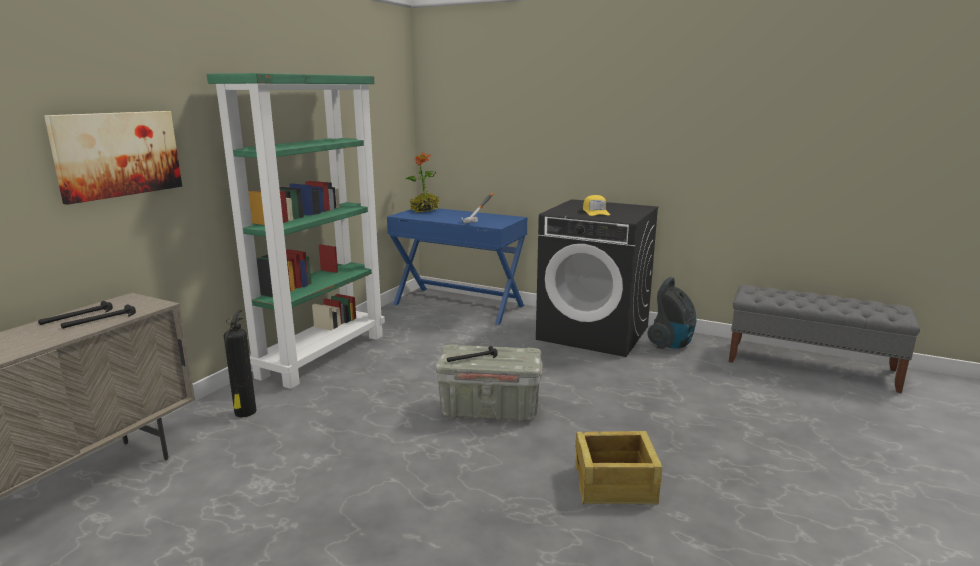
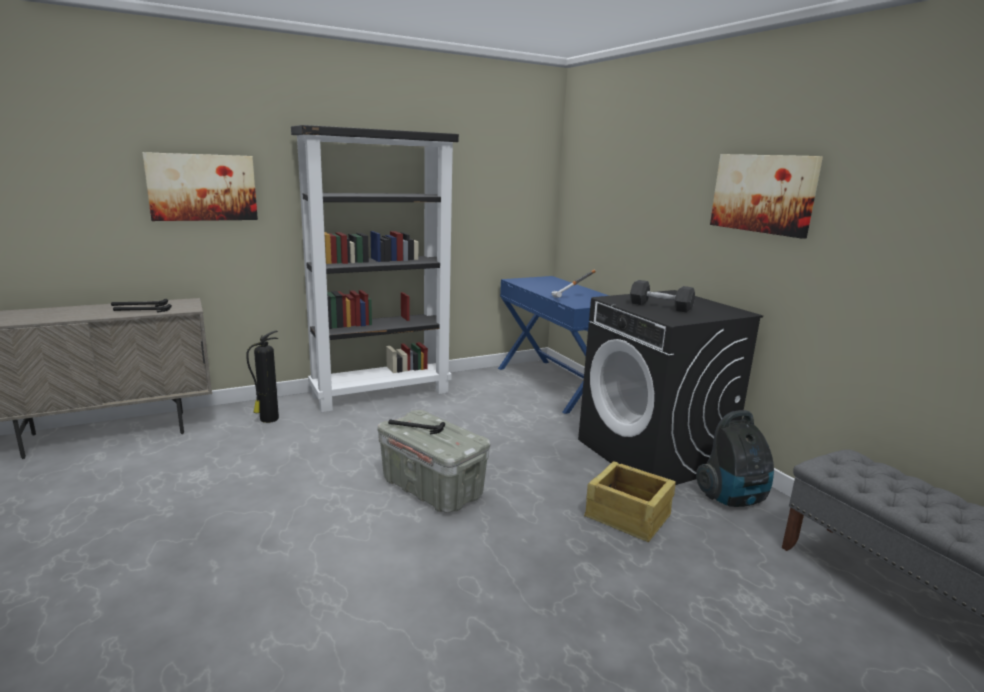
camera: 35 degrees right, 0 degrees up
green bookcase [207,73,385,389] -> black bookcase [291,125,459,412]
potted plant [406,152,439,212] -> none
crate [576,431,662,504] -> crate moved to [584,461,676,542]
yellow cap [583,195,610,216] -> grey dumbbell [630,280,695,313]
none -> picture [710,154,823,239]

